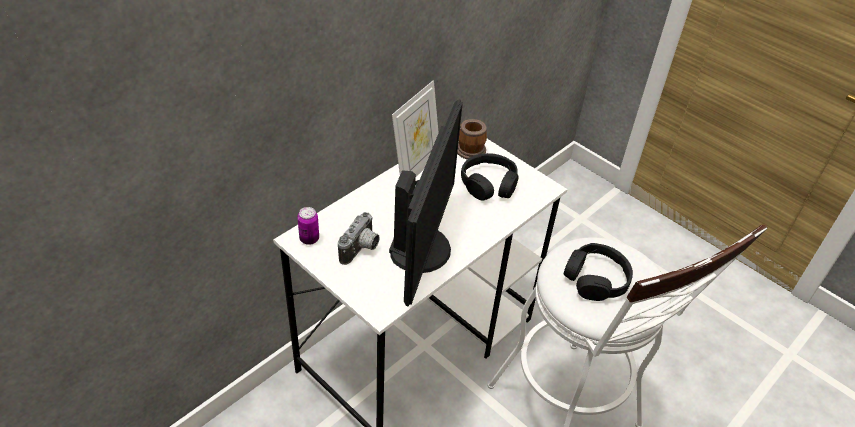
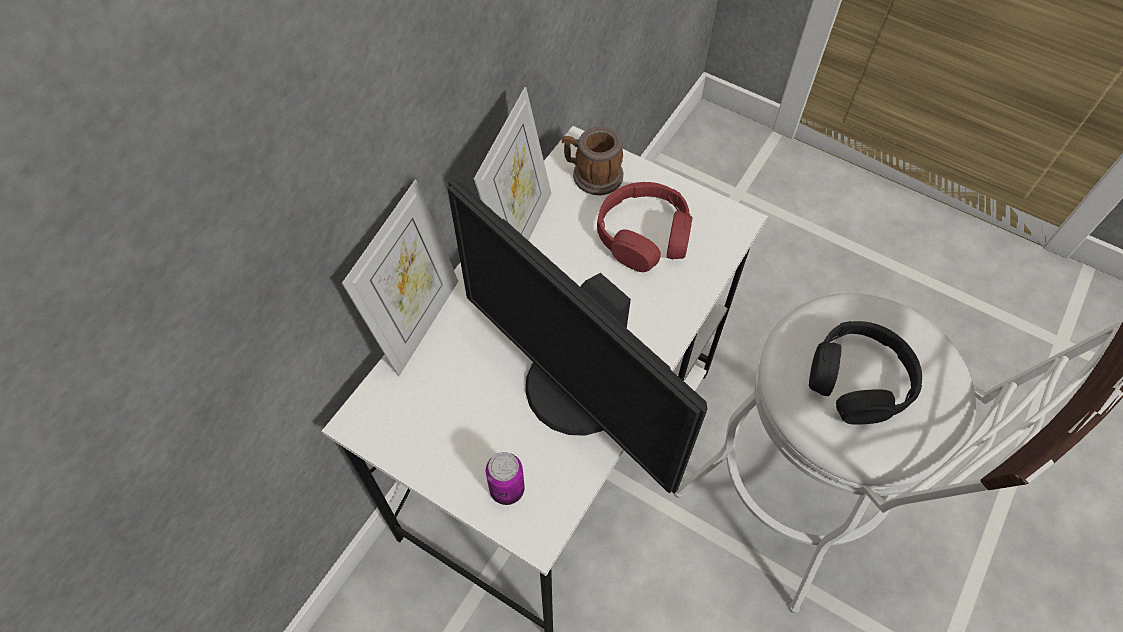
camera: 10 degrees left, 15 degrees up
can [297,207,319,245] -> can moved to [486,452,525,505]
camera [338,212,380,265] -> none
monitor [389,99,463,306] -> monitor turned 135 degrees clockwise [447,180,707,494]
black headphones [461,153,519,200] -> red headphones [597,182,693,272]
none -> picture frame [342,180,458,376]

